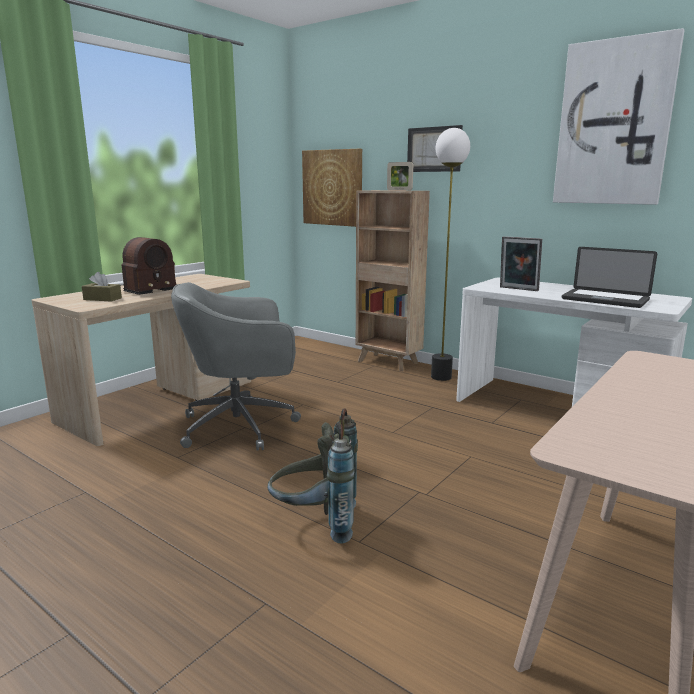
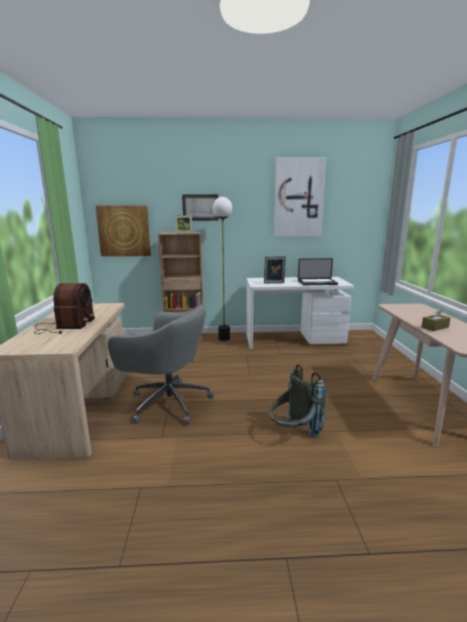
camera: 40 degrees left, 0 degrees up
brown tissue box [82,272,122,301] -> brown tissue box moved to [421,308,450,331]
grey office chair [171,282,301,451] -> grey office chair turned 105 degrees counterclockwise [108,305,214,424]

